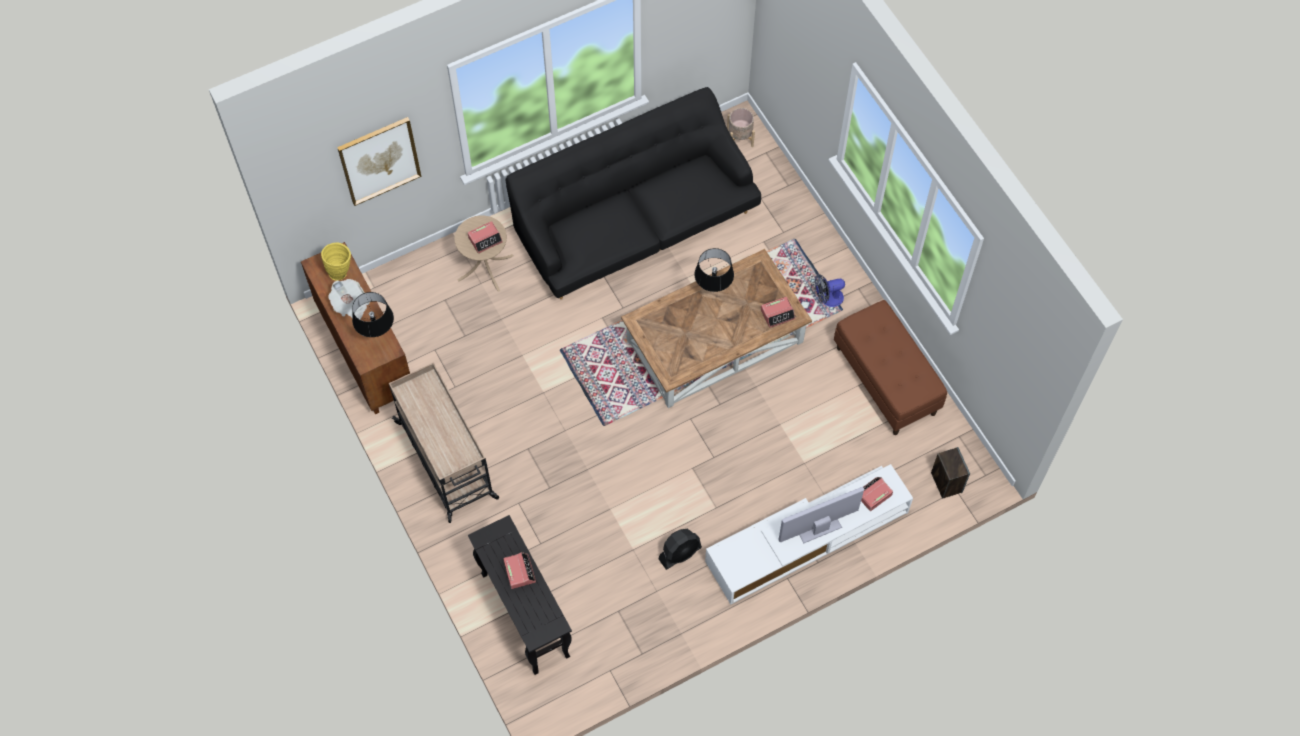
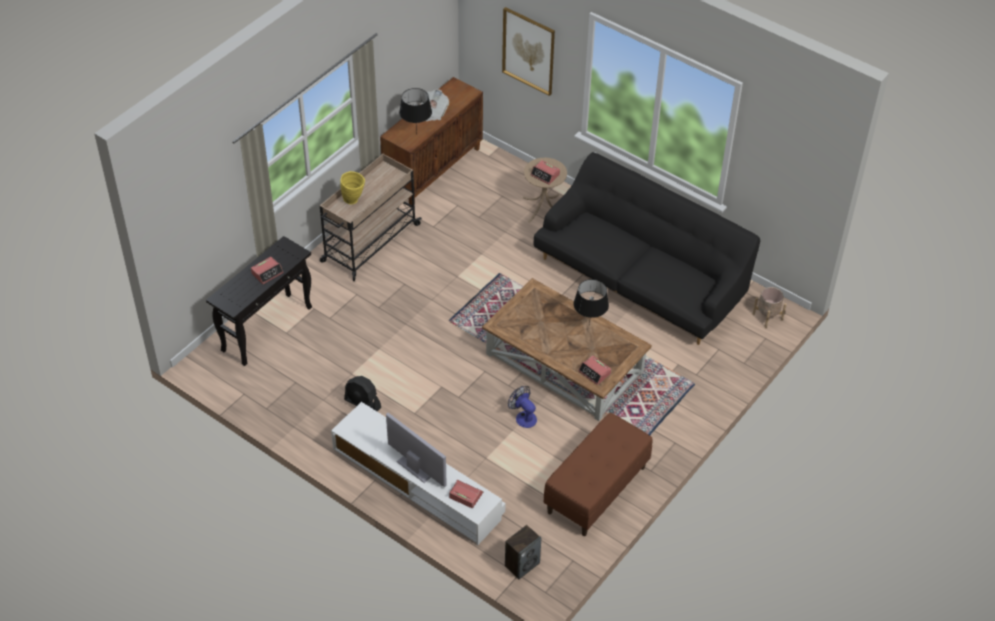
camera: 65 degrees right, 15 degrees down
yellow vase [321,242,351,280] -> yellow vase moved to [340,171,365,204]
fan [815,274,845,307] -> fan moved to [508,386,537,428]

